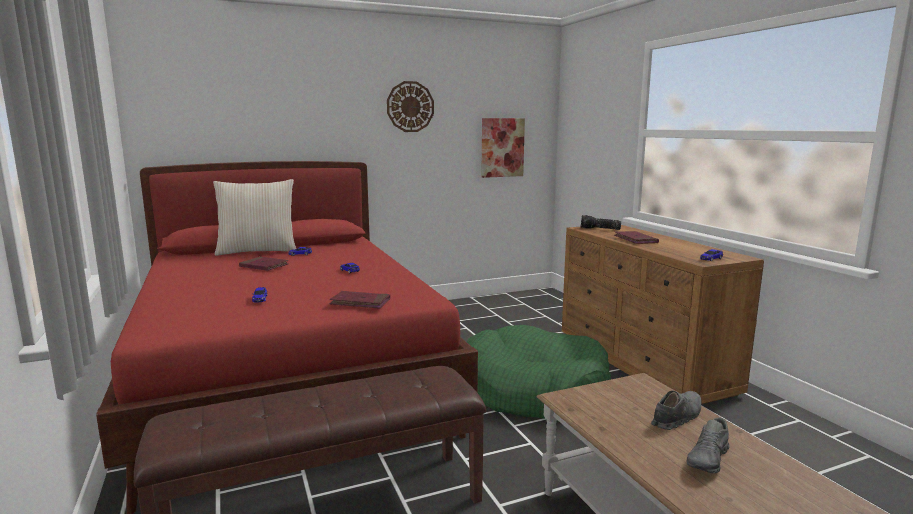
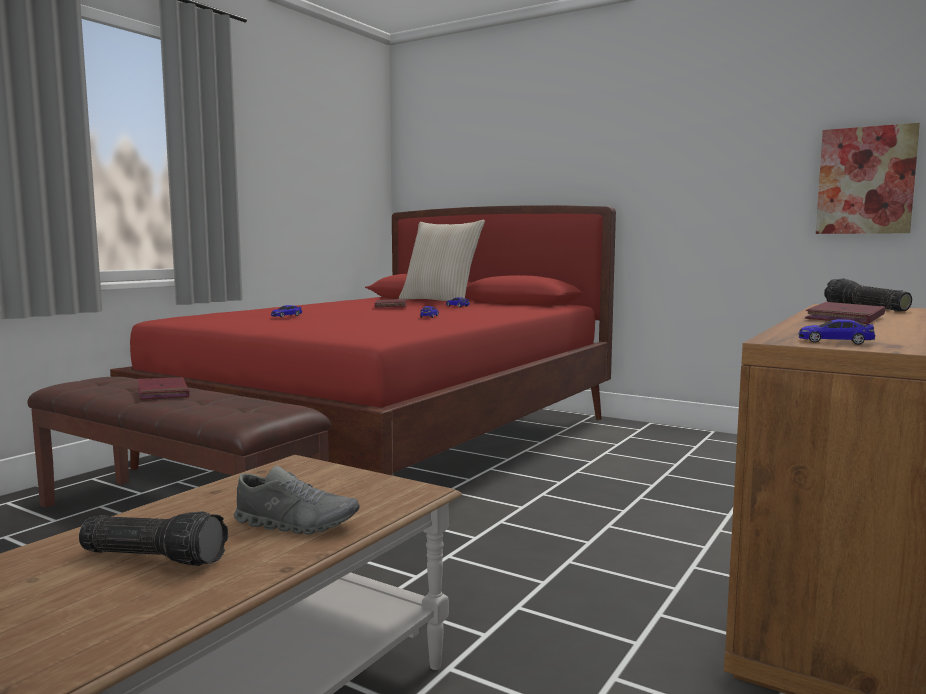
camera: 55 degrees right, 5 degrees down
red book [329,291,390,309] -> red book moved to [138,377,189,400]
wall clock [387,81,434,132] -> none
green dog bed [467,325,611,419] -> none
grey shoe [687,417,729,473] -> flashlight [79,511,228,566]

